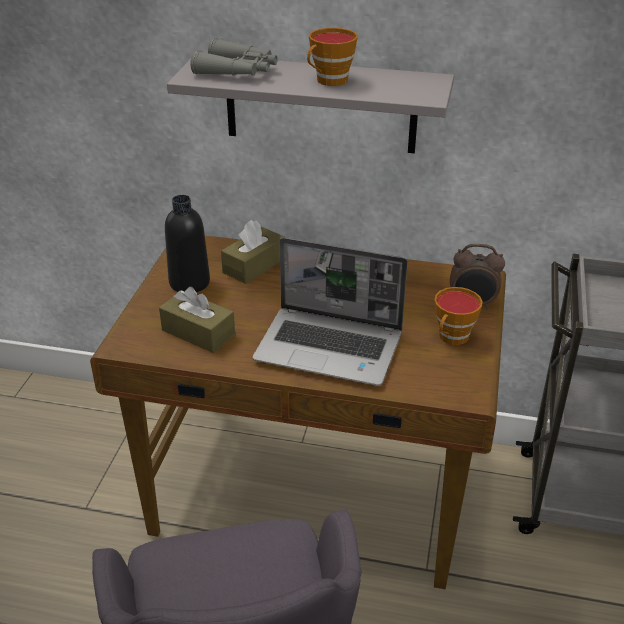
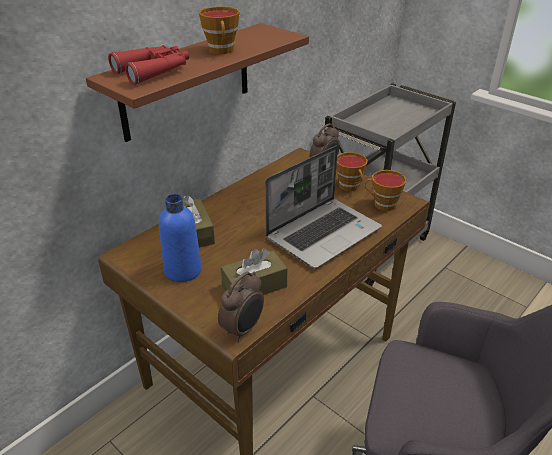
camera: 60 degrees left, 0 degrees up
black bottle [165,195,210,292] -> blue bottle [159,194,202,282]
grey shelf [167,59,454,154] -> brown shelf [86,23,309,142]
grey binoculars [190,38,278,76] -> red binoculars [108,45,189,85]
none -> alarm clock [218,272,264,342]
none -> cup [364,170,406,211]

